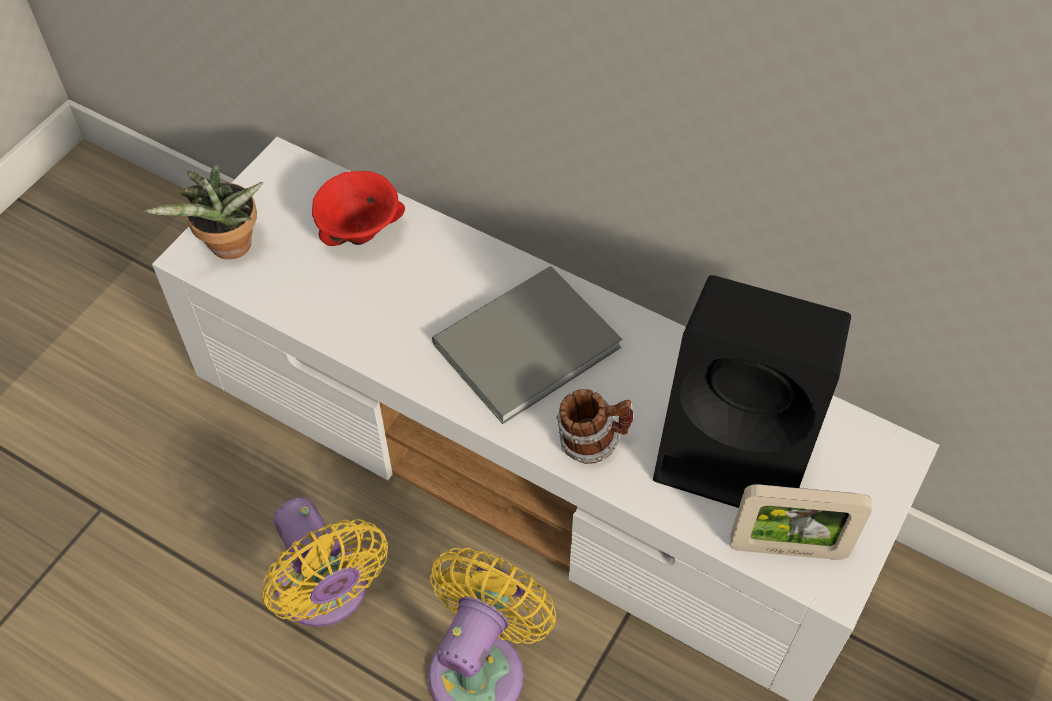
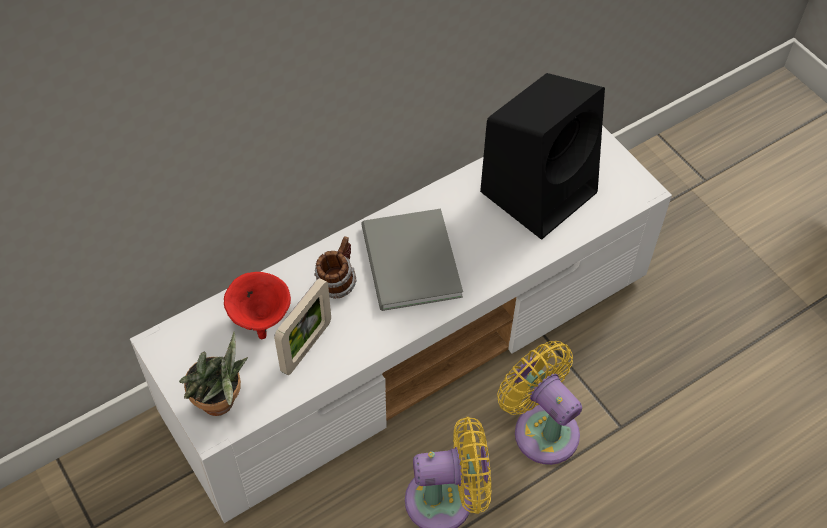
camera: 65 degrees left, 0 degrees up
mug [556,389,633,464] -> mug moved to [314,236,357,299]
picture frame [731,484,872,560] -> picture frame moved to [274,278,331,375]

